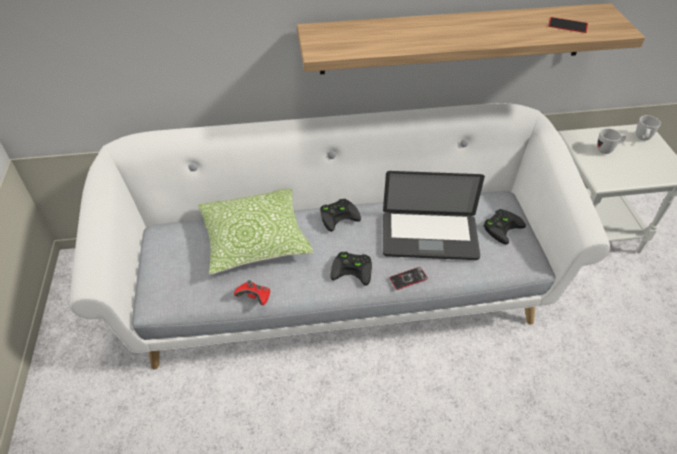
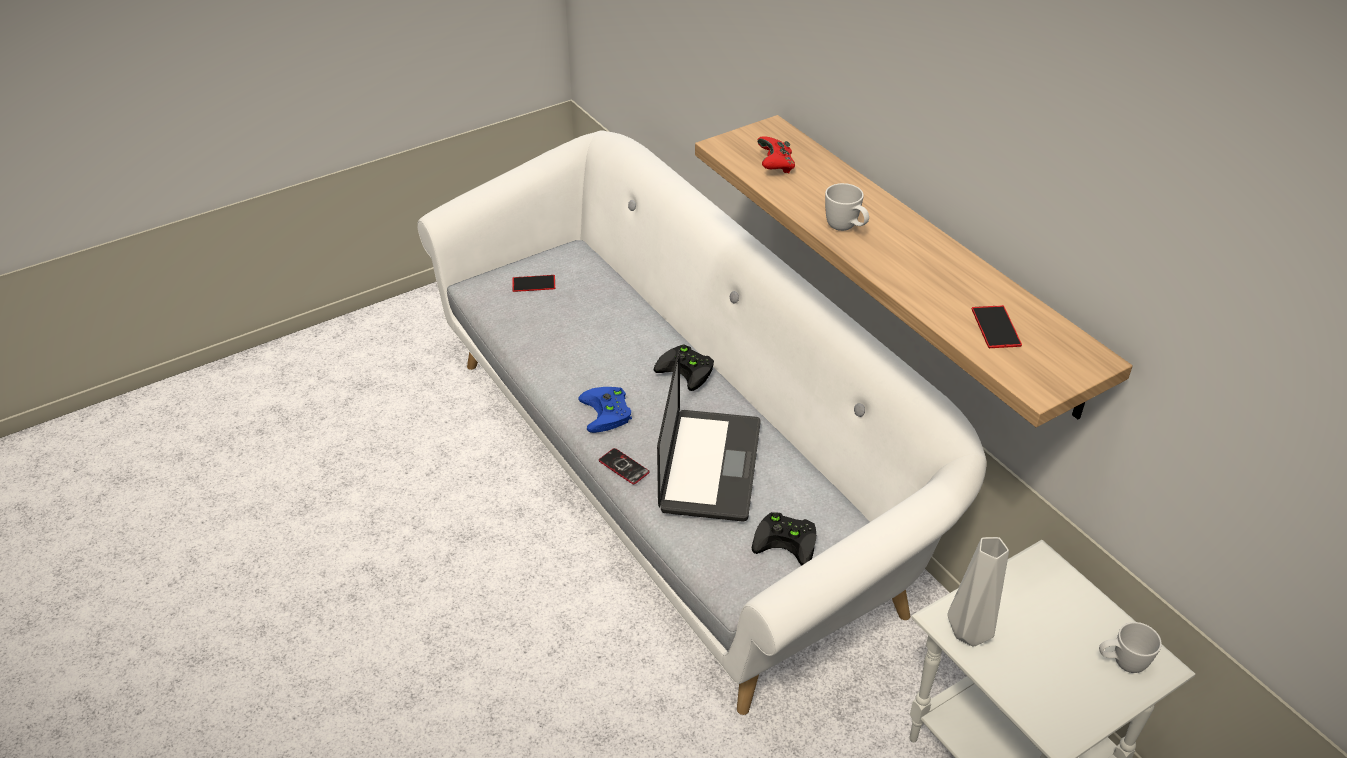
camera: 65 degrees right, 5 degrees down
pillow [198,189,314,275] -> none
red game controller [234,280,270,305] -> red game controller moved to [757,136,795,173]
black game controller [330,252,372,286] -> blue game controller [578,387,632,433]
laptop [383,171,485,260] -> laptop turned 150 degrees counterclockwise [657,349,761,522]
white mug [597,128,626,154] -> white mug moved to [825,183,869,231]
none -> phone [512,275,556,292]
none -> grey vase [947,537,1009,646]

